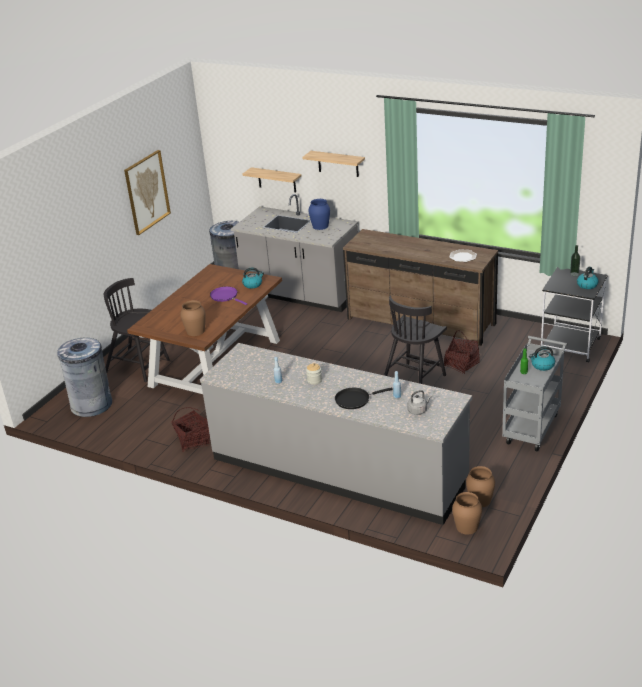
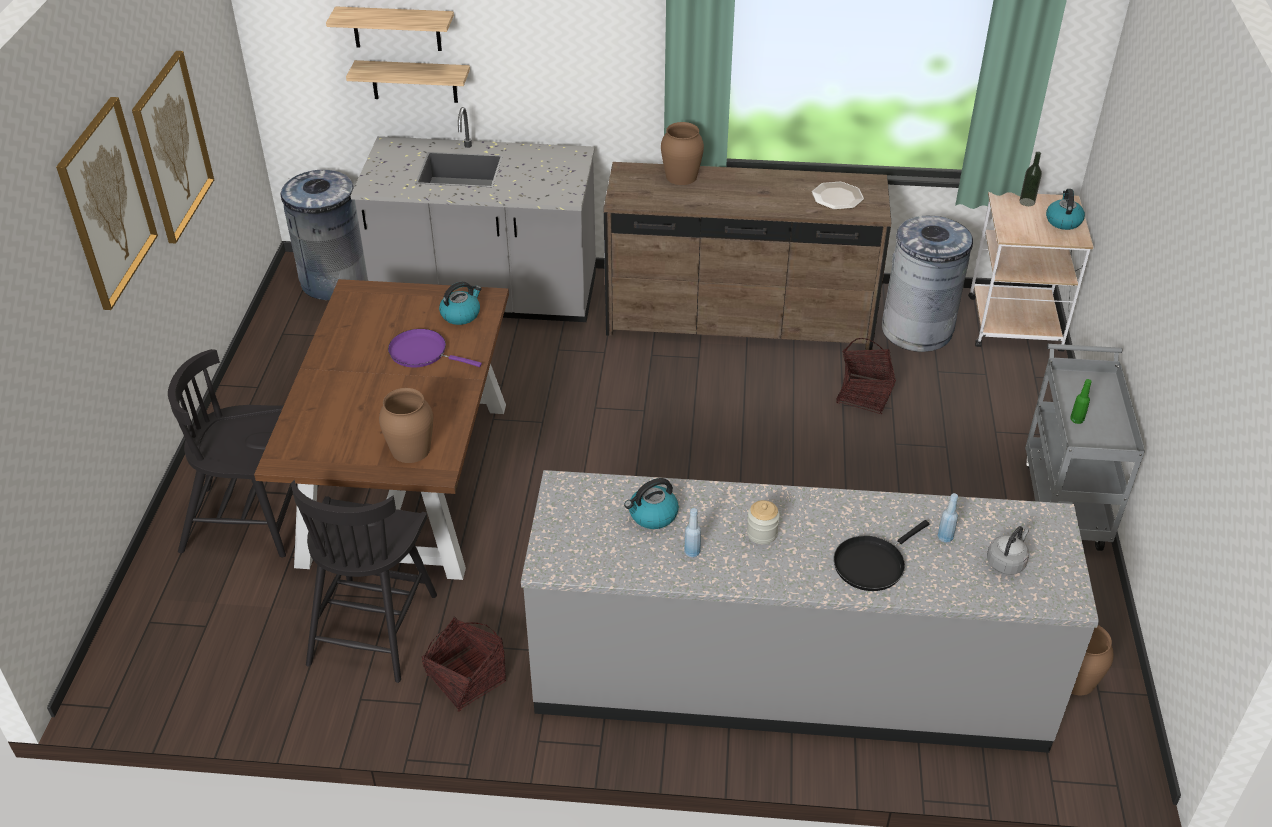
camera: 25 degrees left, 10 degrees up
grey trash can [57,337,112,417] -> grey trash can moved to [882,216,973,352]
shelf [302,151,365,177] -> shelf moved to [326,7,454,51]
blue vase [309,199,330,230] -> none
black chair [384,295,447,384] -> black chair moved to [291,480,437,683]
brown vase [452,492,482,535] -> brown vase moved to [661,122,704,185]
kettle [529,346,555,371] -> kettle moved to [624,478,679,529]
black cart [541,267,608,362] -> beige cart [968,191,1094,351]
none -> picture [56,97,158,310]

